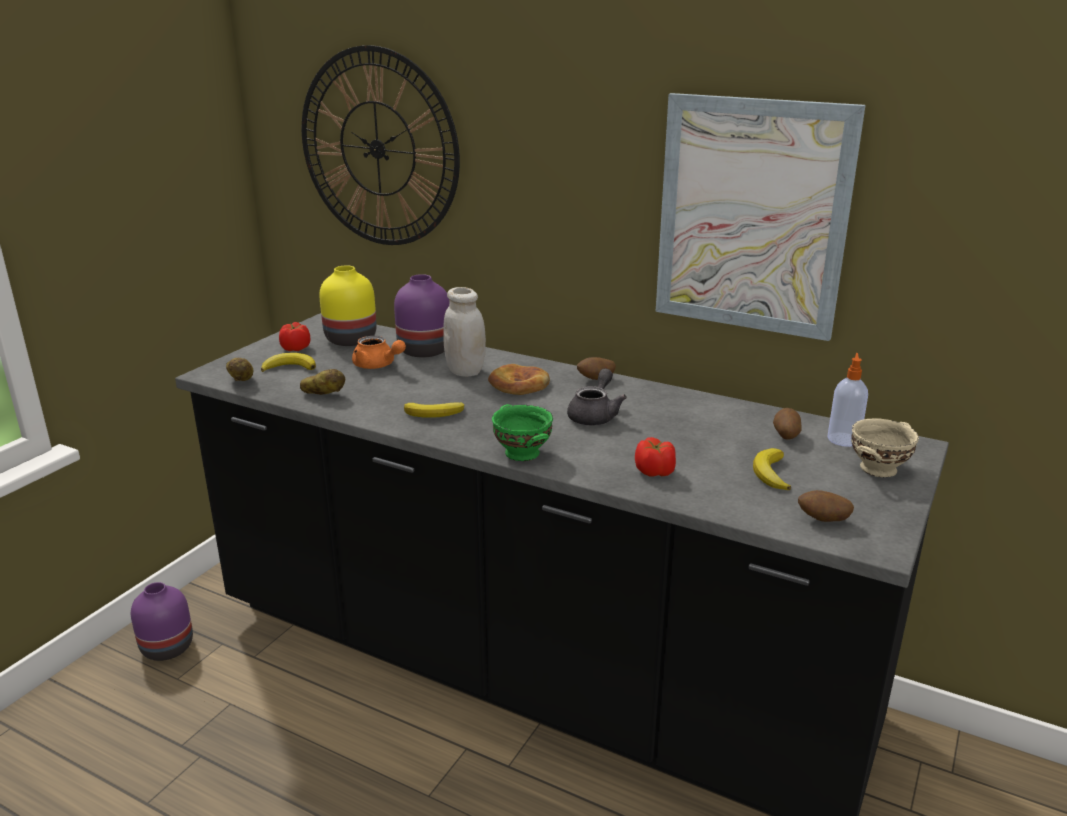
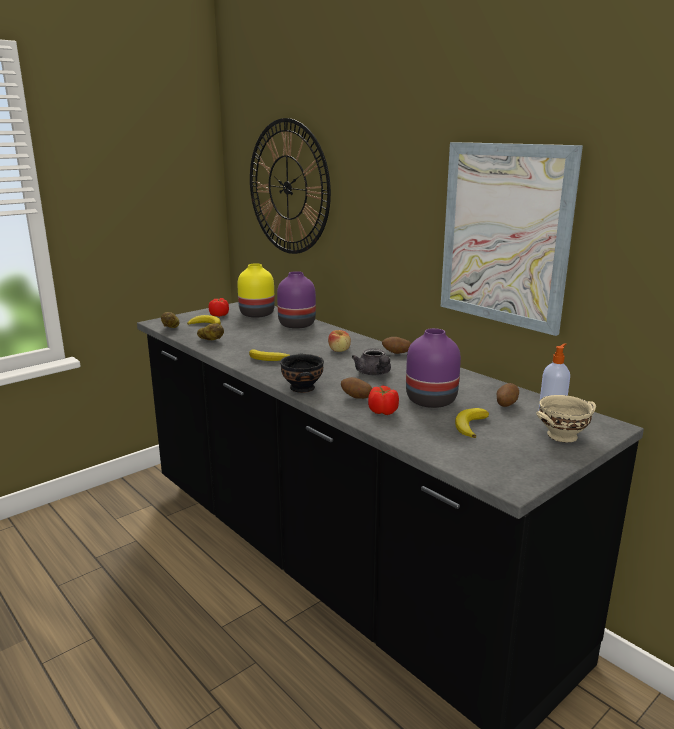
camera: 20 degrees right, 5 degrees down
purple vase [131,582,193,661] -> purple vase moved to [406,328,461,408]
orange teapot [352,336,406,369] -> none
white jar [443,287,486,377] -> none
bread [488,364,550,395] -> apple [328,330,351,352]
green bowl [492,404,553,461] -> black bowl [280,353,324,393]
grey teapot [567,368,627,425] -> grey teapot turned 120 degrees clockwise [352,348,391,375]
potato [798,490,854,522] -> potato moved to [341,377,372,399]

